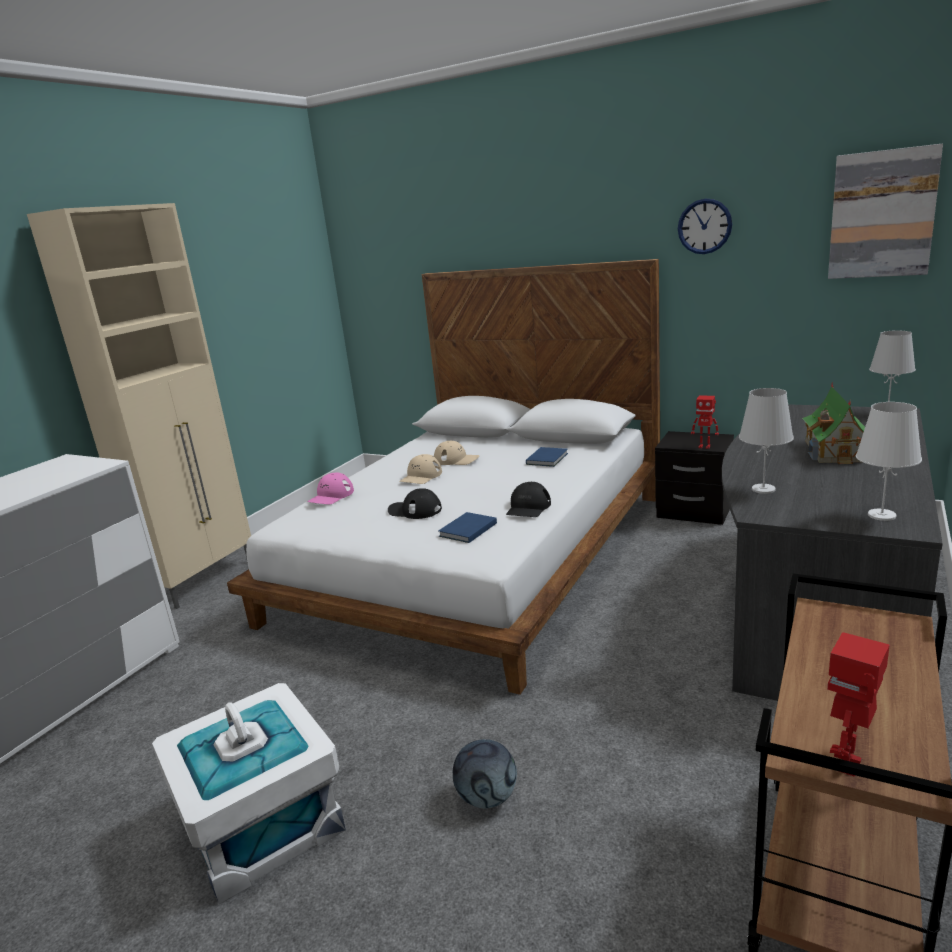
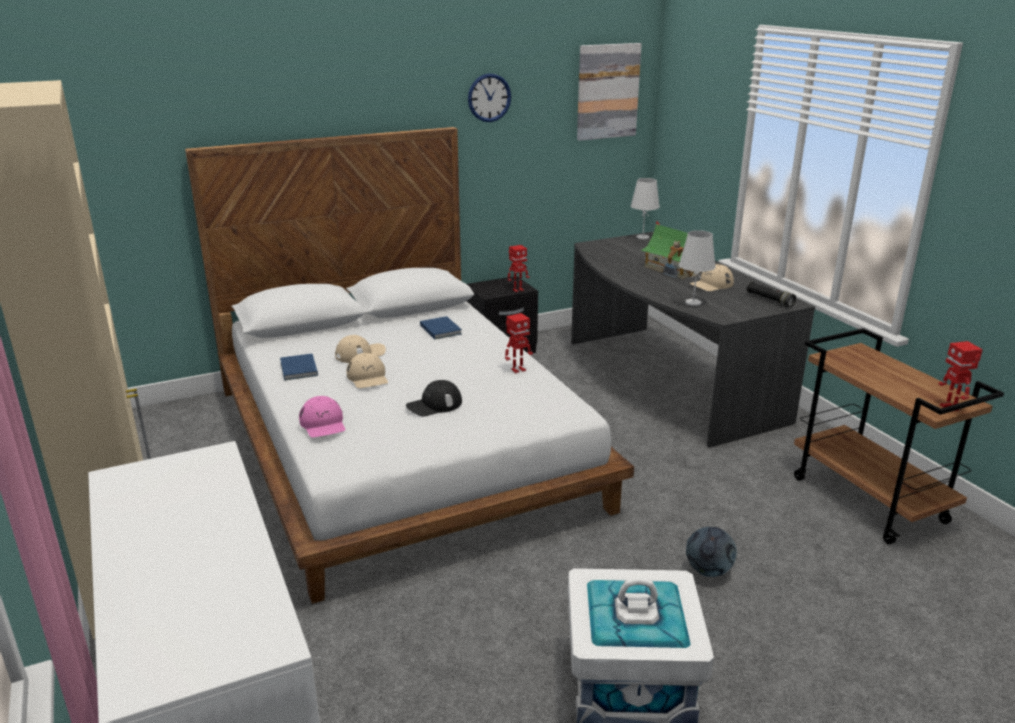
camera: 55 degrees left, 5 degrees up
blue book [439,512,497,543] -> blue book moved to [280,354,318,380]
black cap [506,482,551,517] -> toy robot [505,313,533,374]
white table lamp [856,402,922,521] -> black flashlight [746,282,796,307]
none -> beige cap [689,264,734,291]

